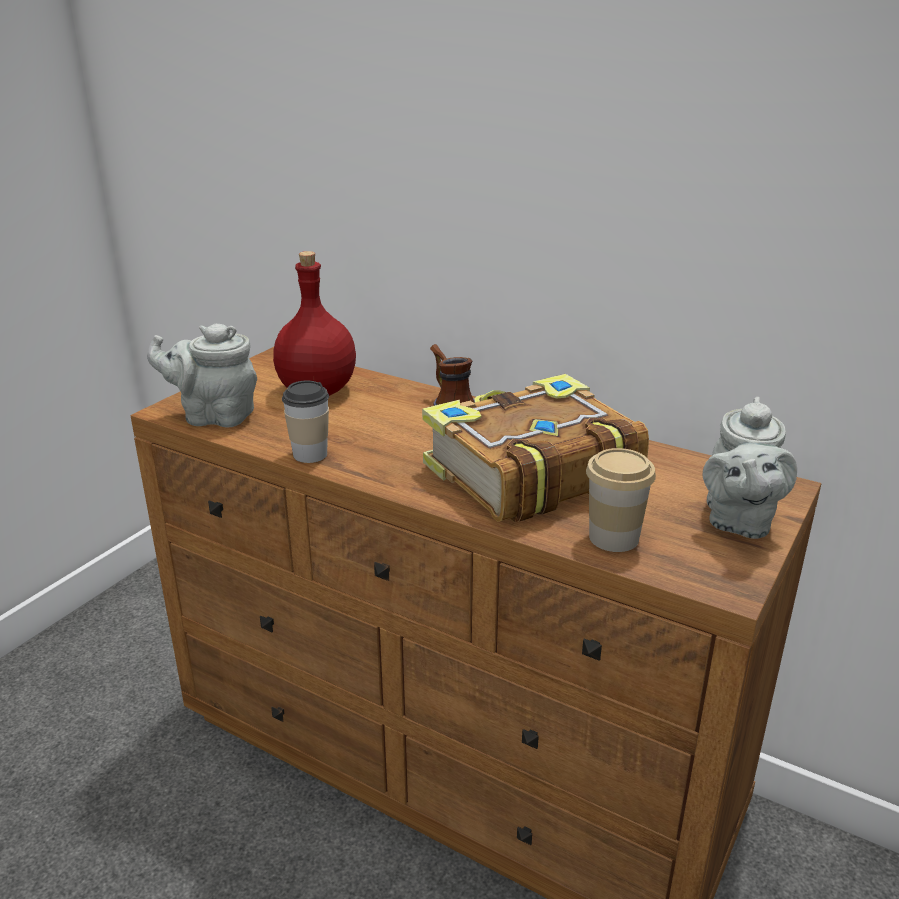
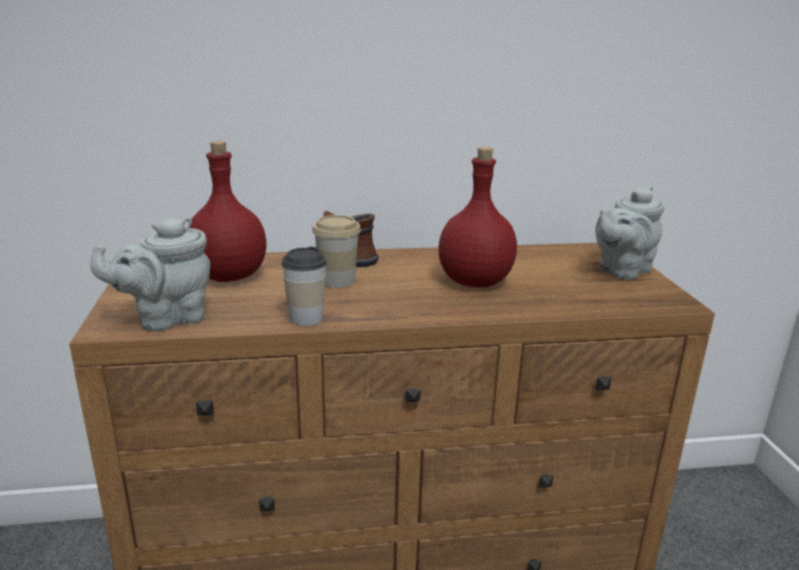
camera: 40 degrees left, 5 degrees down
book [422,374,649,522] -> red bottle [438,147,517,288]
cup [586,448,656,552] -> cup moved to [312,215,361,288]
grey teapot [703,397,797,539] -> grey teapot turned 75 degrees clockwise [595,186,665,279]

